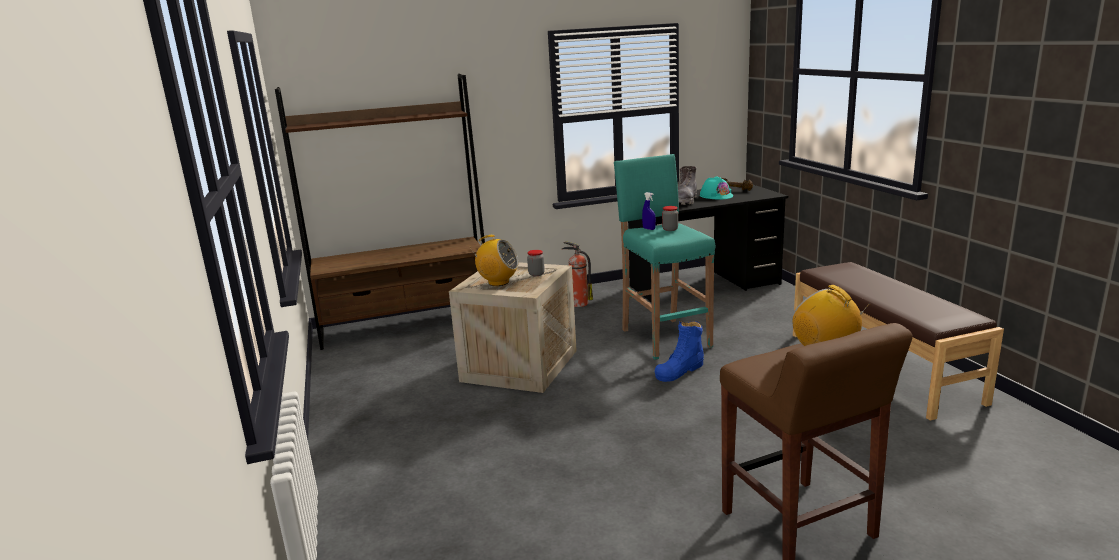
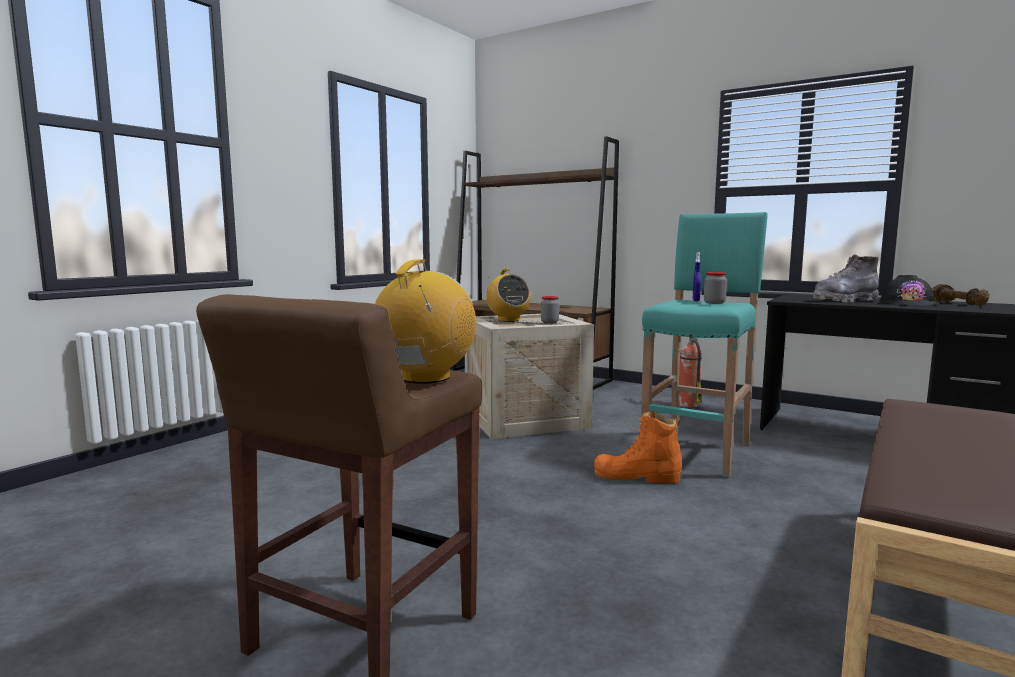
camera: 50 degrees right, 10 degrees down
blue boot [655,321,704,382] -> orange boot [594,411,682,484]
turquoise hard hat [700,176,733,199] -> black hard hat [880,275,936,306]

